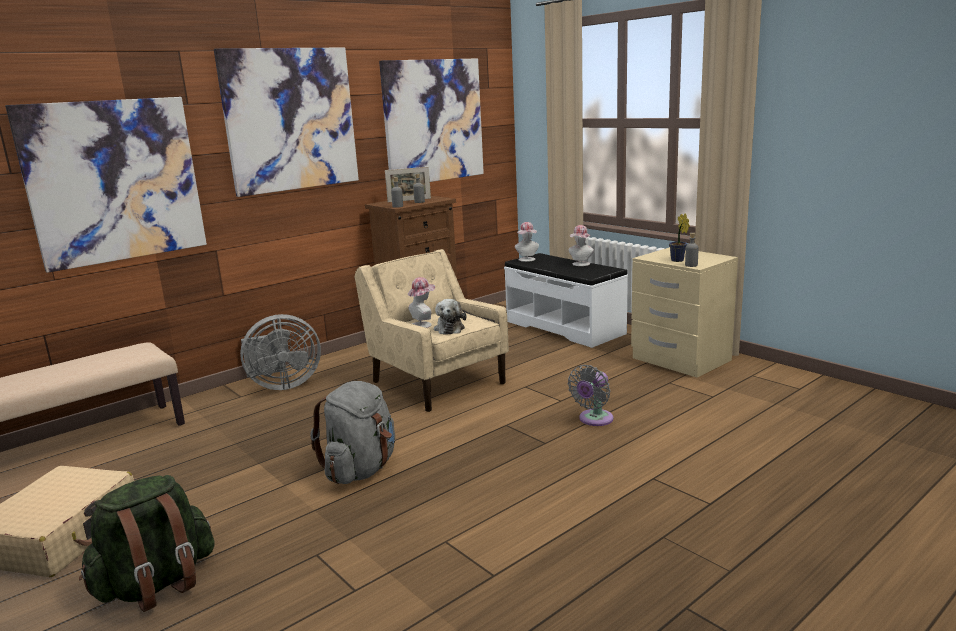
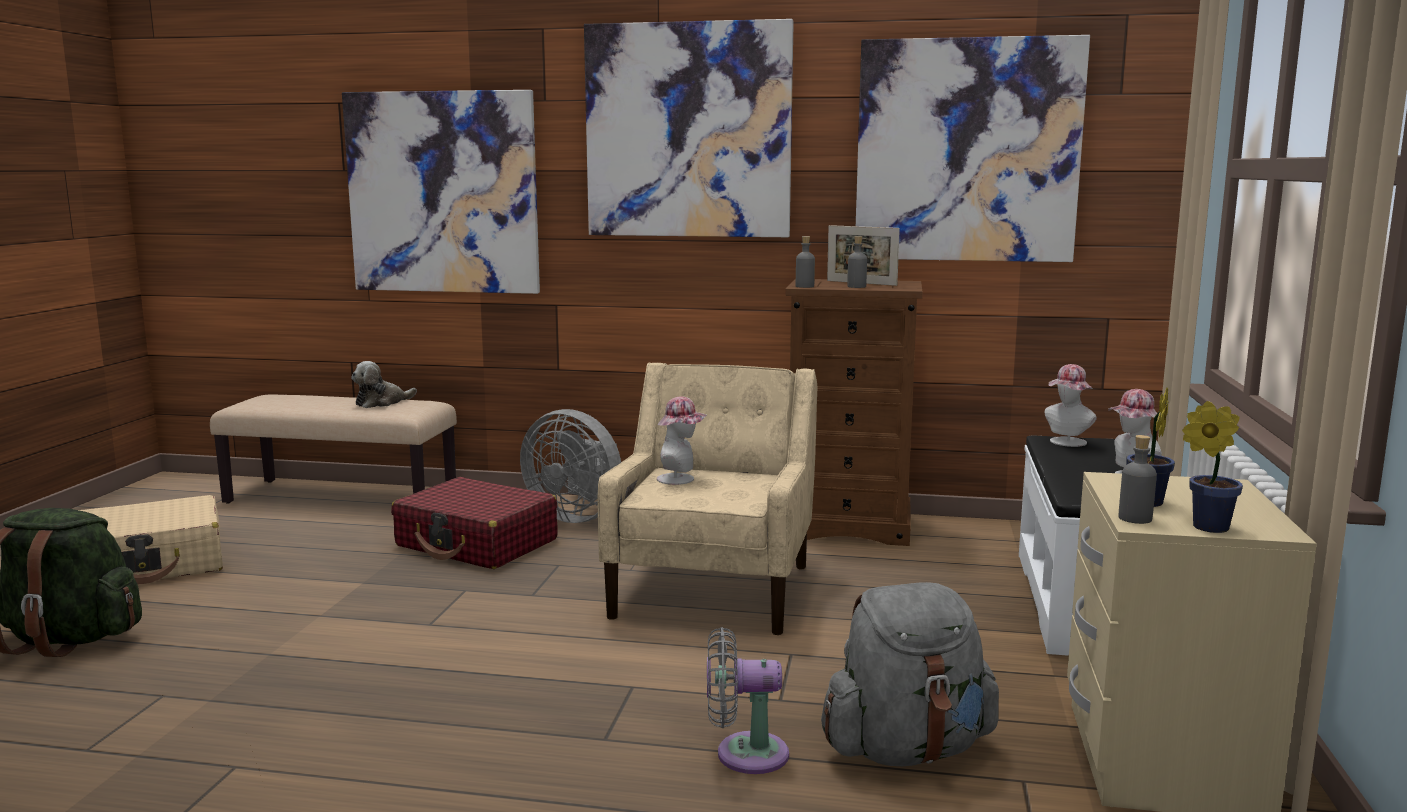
camera: 50 degrees right, 5 degrees down
grey backpack [310,381,395,484] -> grey backpack moved to [821,582,999,766]
plush toy [434,299,466,335] -> plush toy moved to [351,361,417,408]
none -> red suitcase [391,477,558,569]
none -> potted plant [1182,401,1243,533]

